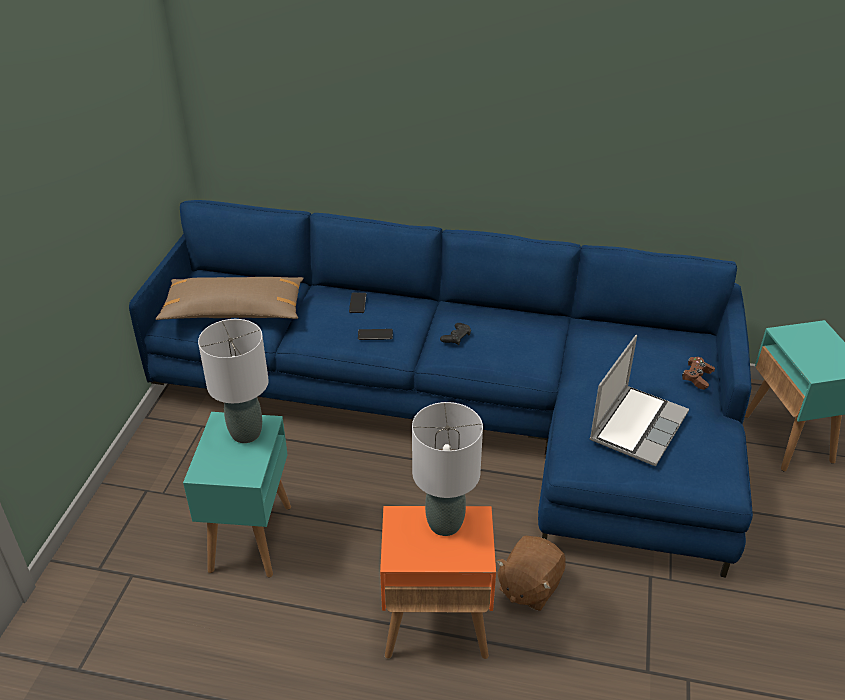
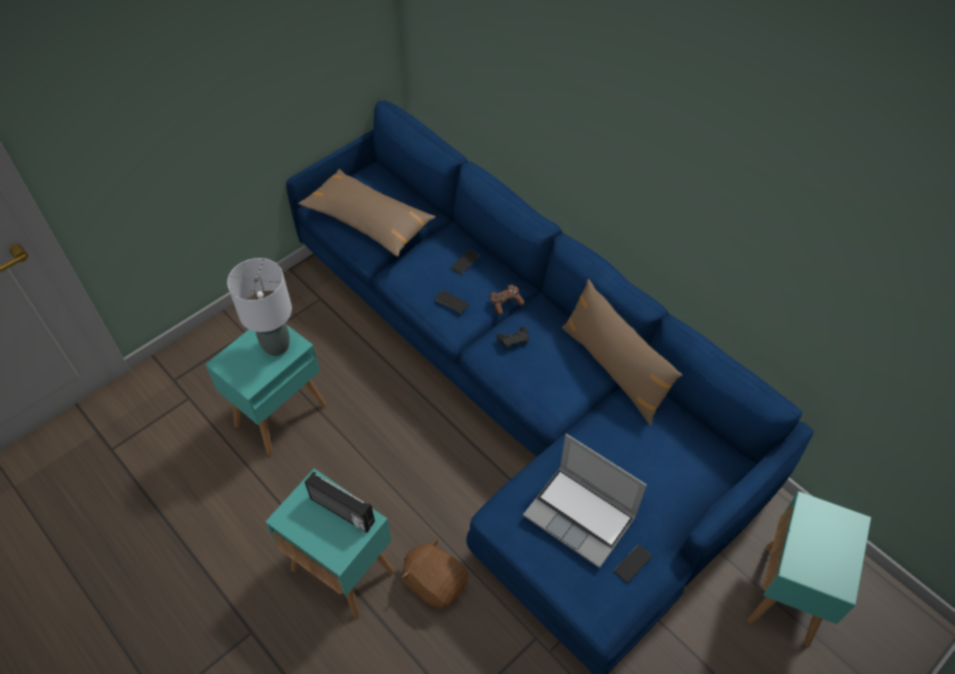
camera: 35 degrees right, 15 degrees up
orange side table [380,506,496,659] -> turquoise side table [265,469,394,618]
grey table lamp [412,402,483,536] -> radio [305,471,375,533]
brown plush toy [496,536,566,611] -> brown plush toy turned 60 degrees clockwise [401,537,468,610]
laptop [589,335,689,467] -> laptop turned 60 degrees clockwise [523,434,647,568]
brown game controller [682,357,715,390] -> brown game controller moved to [490,284,525,315]
none -> brown pillow [562,279,682,425]
none -> phone [614,545,652,583]

